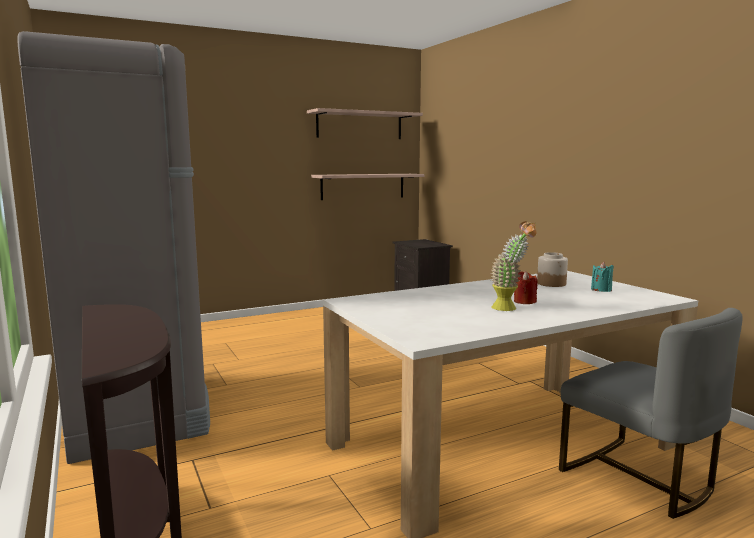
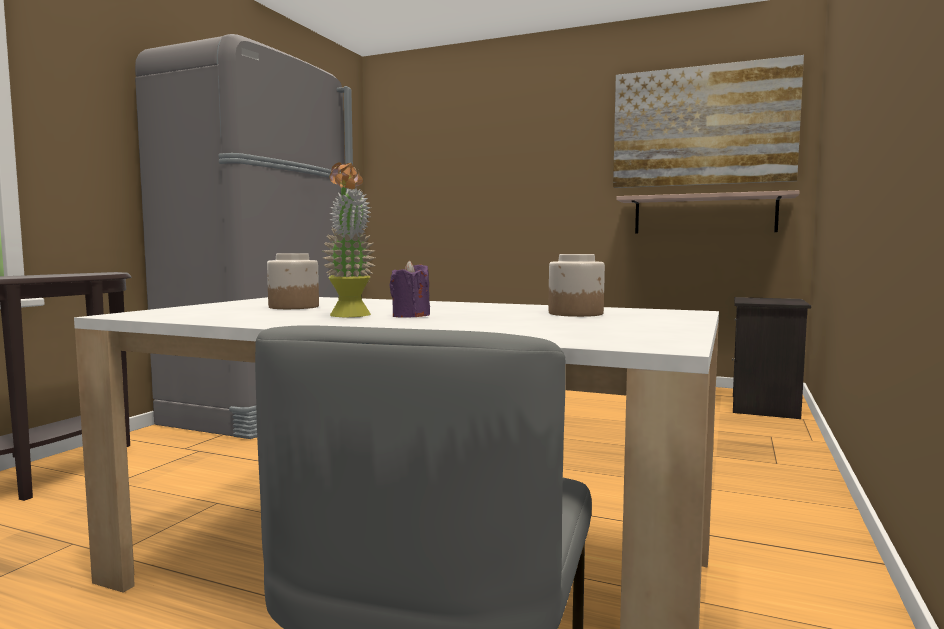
camera: 50 degrees right, 5 degrees down
shelf [307,108,423,139] -> picture [613,55,804,188]
red candle [514,271,538,304] -> purple candle [389,261,430,318]
turquoise candle [591,262,614,292] -> none
none -> jar [267,253,319,309]

